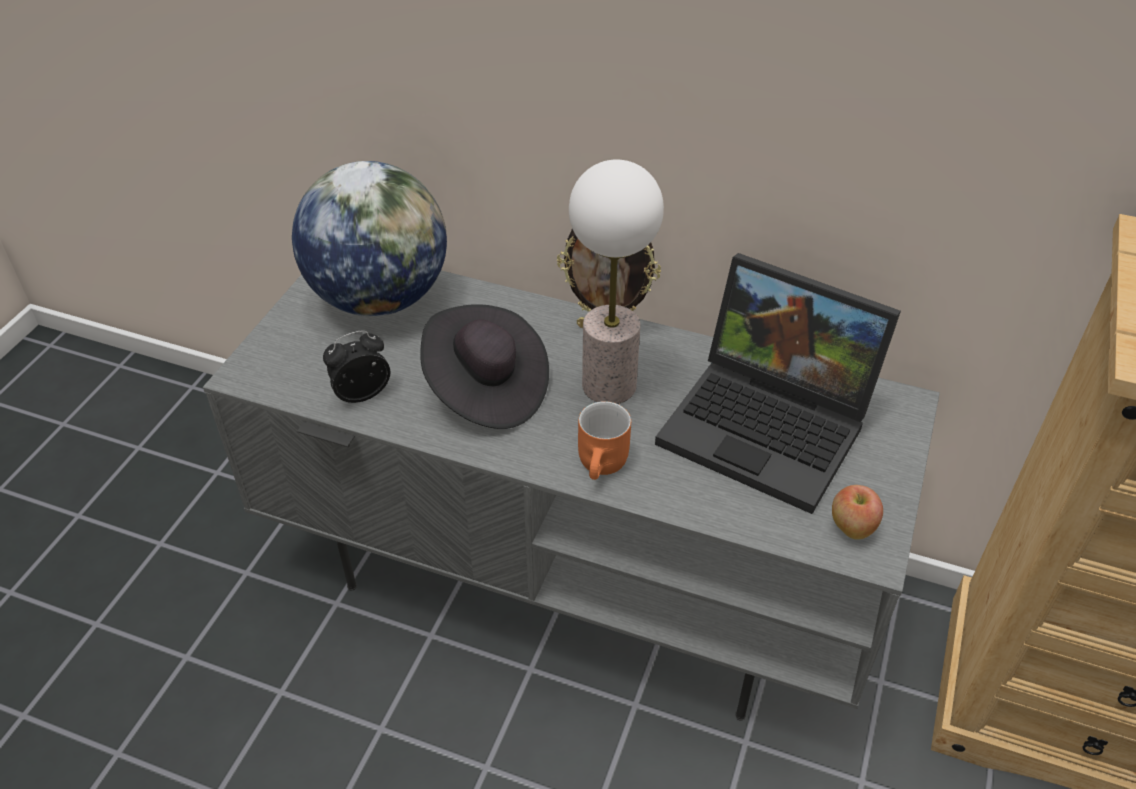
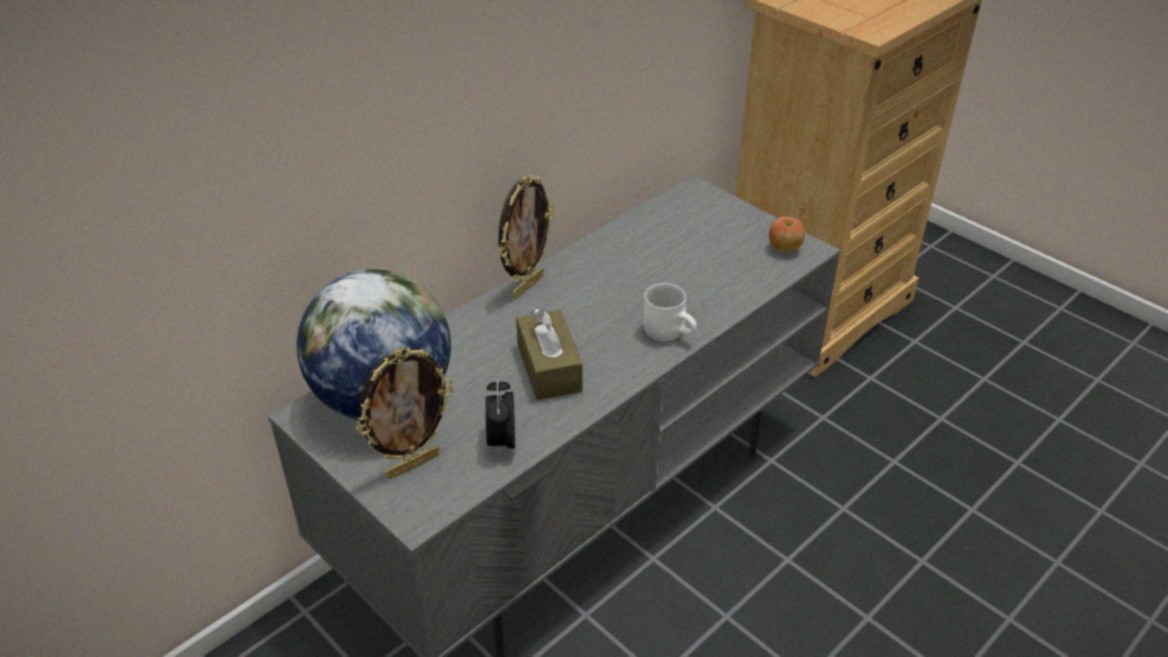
camera: 65 degrees left, 5 degrees down
black hat [420,304,549,429] -> brown tissue box [516,309,583,400]
table lamp [569,159,664,404] -> none
orange mug [578,401,631,480] -> white mug [643,283,697,342]
laptop [655,253,901,514] -> none
none -> picture frame [356,347,453,479]

